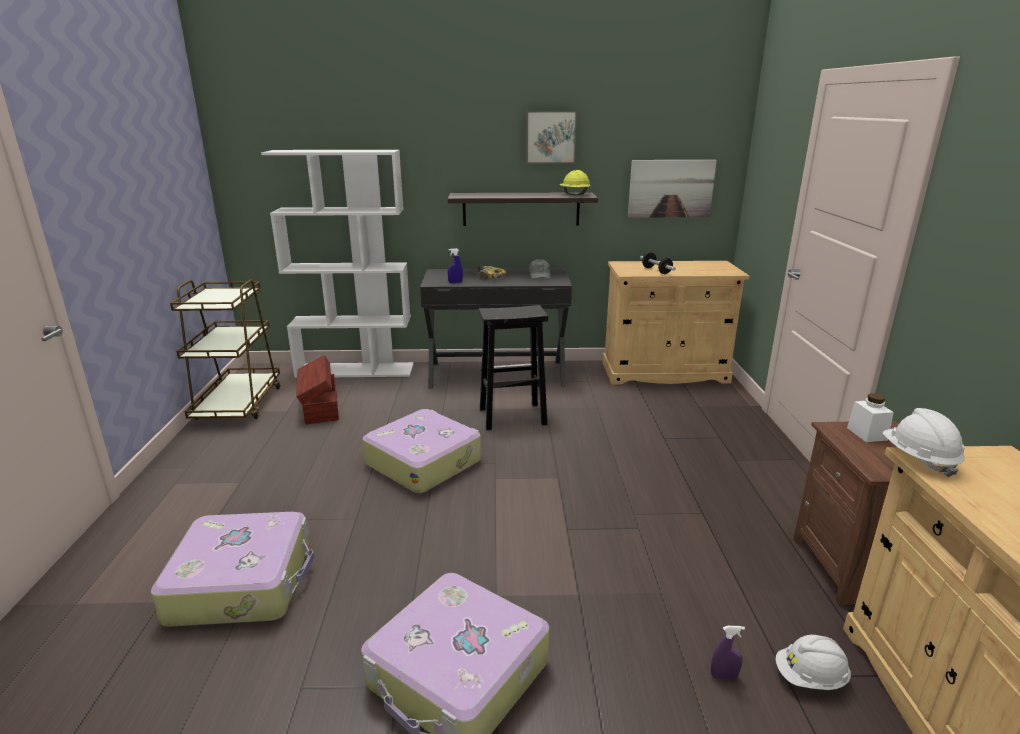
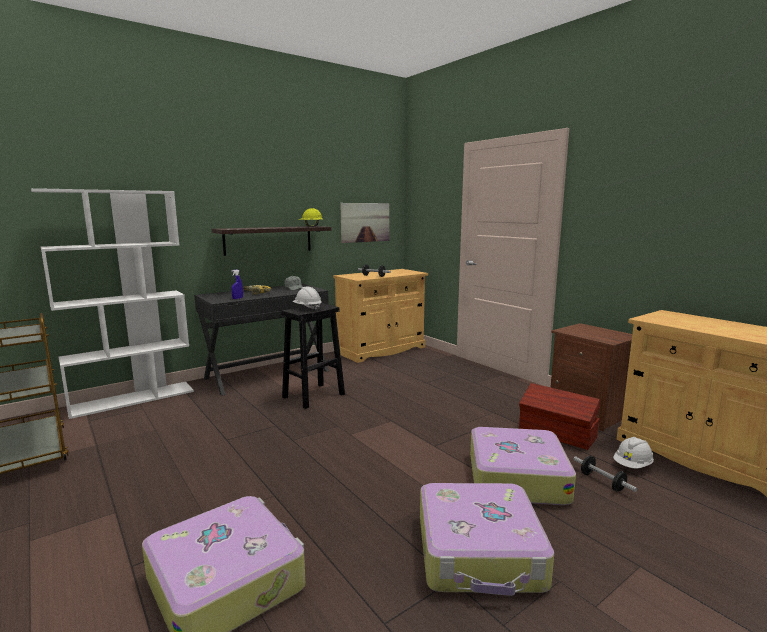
camera: 35 degrees left, 10 degrees down
brown storage box [296,355,339,424] -> brown storage box moved to [519,383,600,450]
suitcase [363,409,481,493] -> suitcase moved to [470,427,576,505]
picture [526,111,577,163] -> none
purple spray bottle [711,626,745,679] -> dumbbell [573,456,637,492]
white jar [847,393,894,442] -> none
white hard hat [883,408,965,477] -> white hard hat moved to [292,287,321,310]

